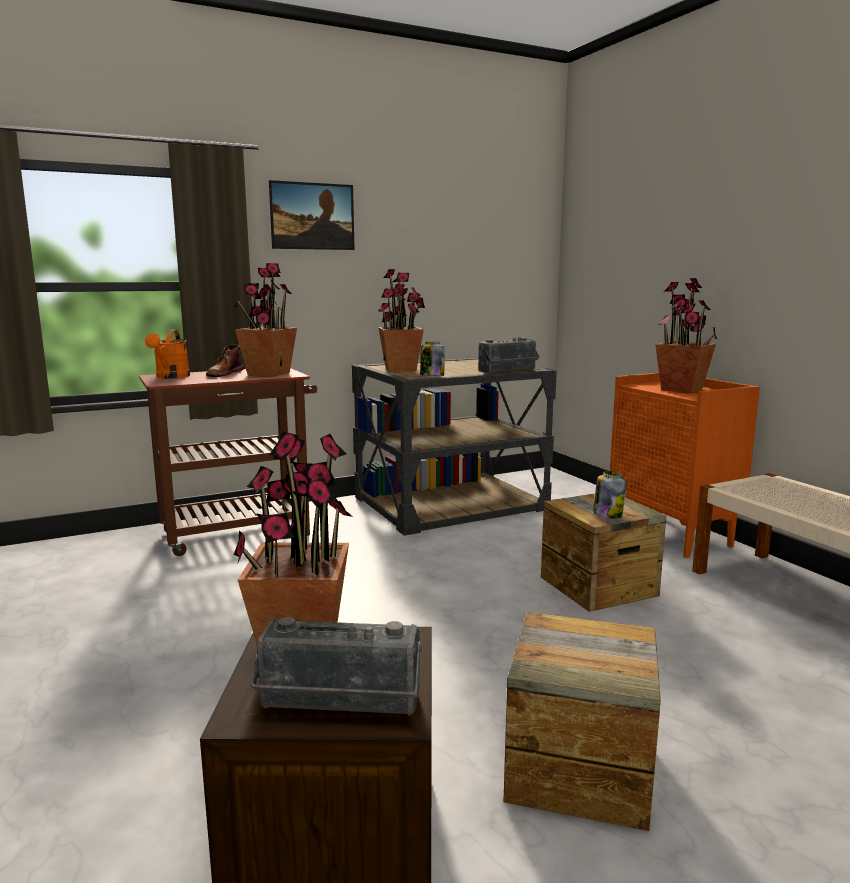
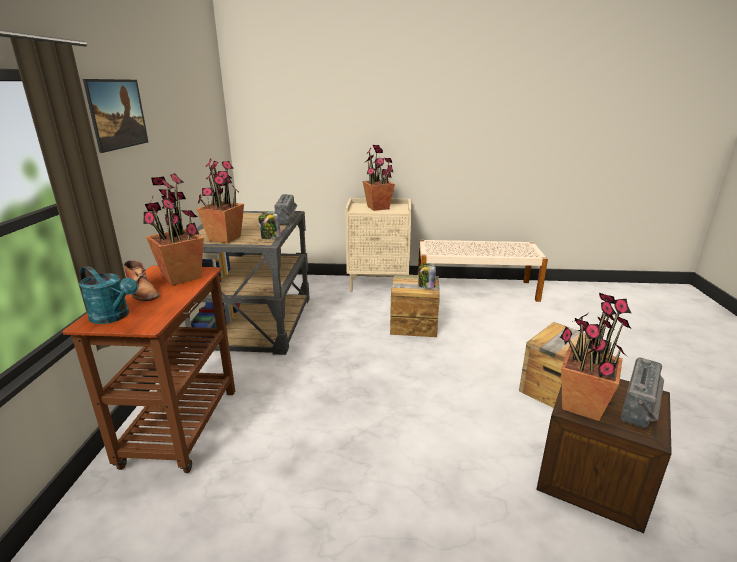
camera: 60 degrees left, 10 degrees up
orange watering can [145,330,190,378] -> turquoise watering can [79,266,138,324]
orange cabinet [610,373,760,558] -> beige cabinet [345,198,411,292]

